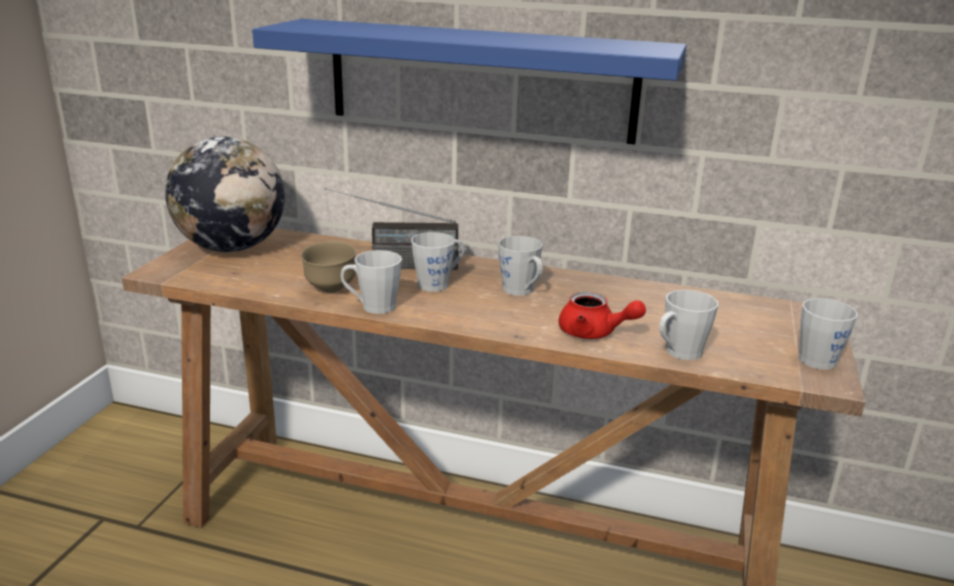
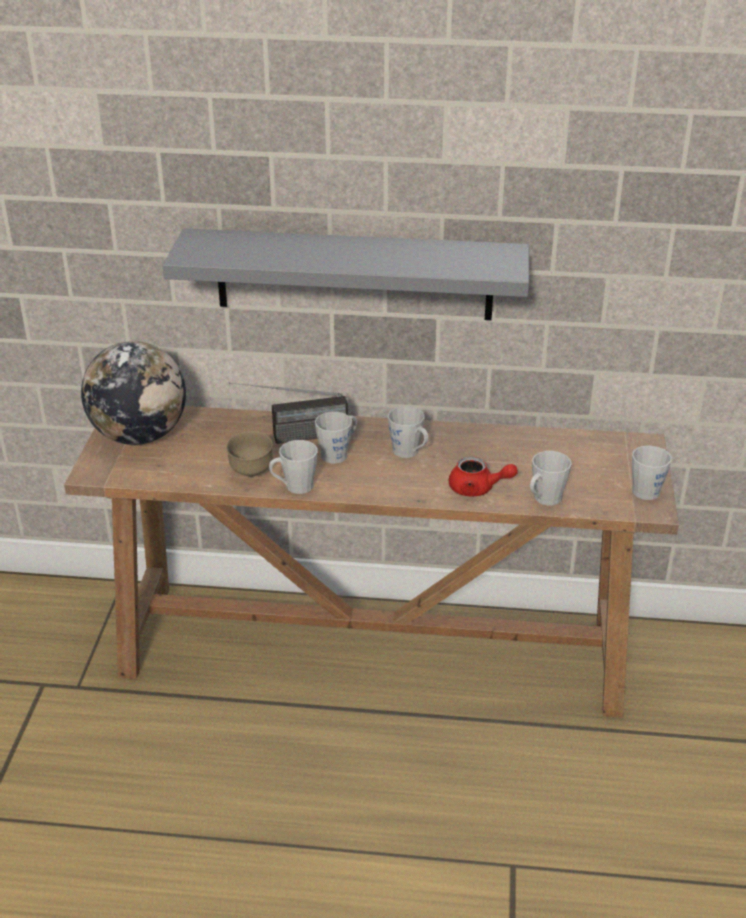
camera: 10 degrees left, 10 degrees up
blue shelf [252,19,687,145] -> grey shelf [162,228,529,320]

